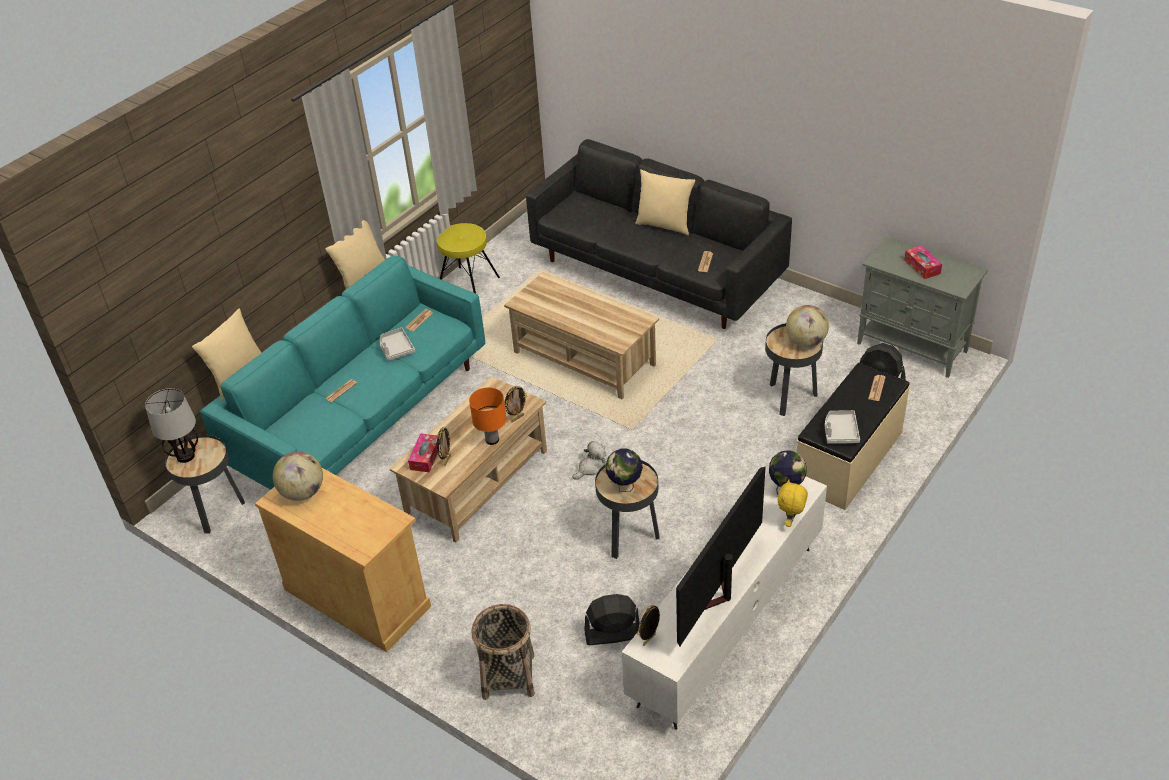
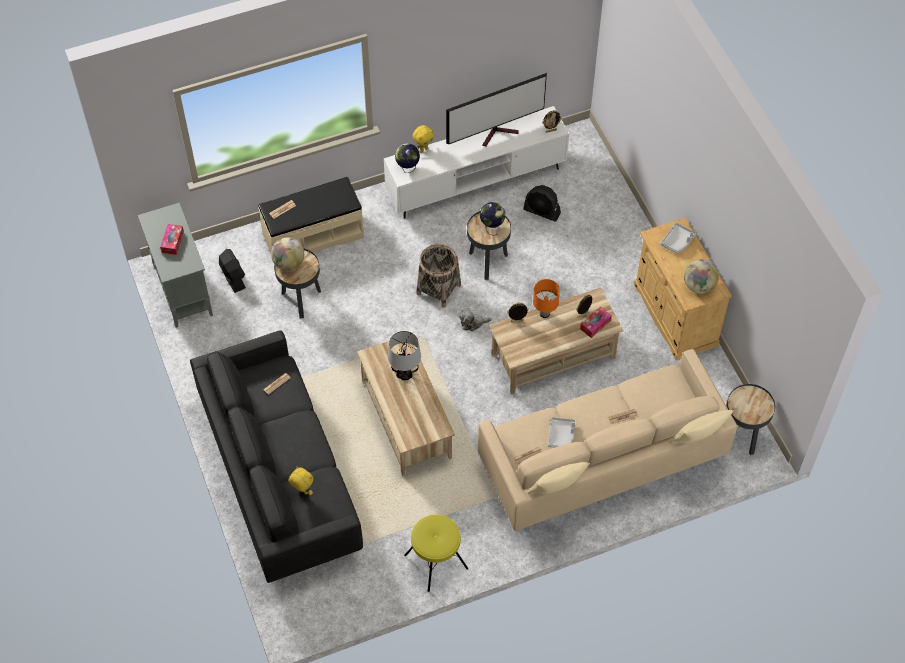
camera: 150 degrees left, 15 degrees up
table lamp [145,388,198,463] -> table lamp moved to [388,331,421,380]
turquoise sofa [200,256,485,490] -> beige sofa [478,349,738,531]
basket [471,604,535,700] -> basket moved to [416,244,461,308]
beige pillow [635,169,695,235] -> none
grey tray [825,410,860,444] -> grey tray moved to [660,222,696,253]
none -> yellow plush toy [289,466,313,495]

